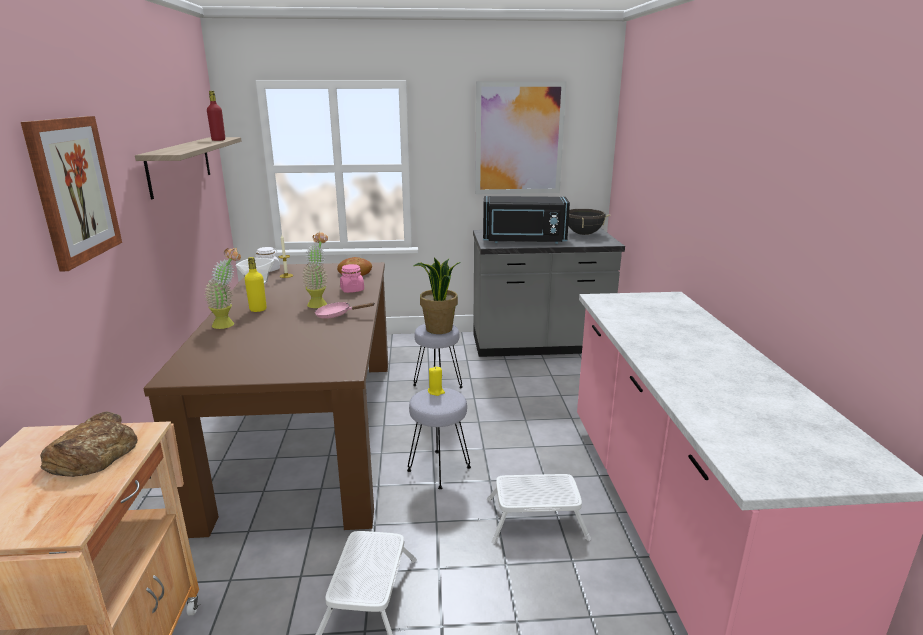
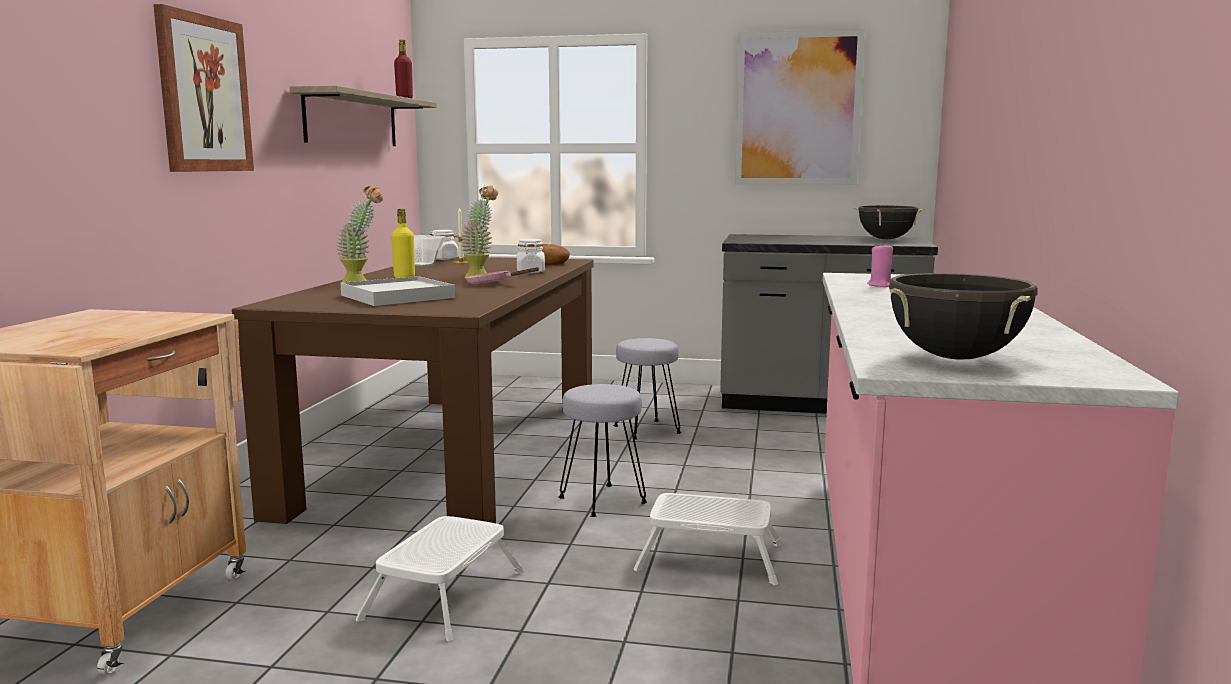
camera: 15 degrees right, 10 degrees down
bread [40,412,137,477] -> none
pink jar [340,264,364,293] -> white jar [517,239,545,273]
potted plant [414,258,461,334] -> none
yellow candle [428,366,445,396] -> none
black microwave [483,196,570,244] -> none
none -> white tray [340,276,455,306]
none -> pink candle [867,244,893,287]
none -> black cooking pot [889,273,1038,360]

